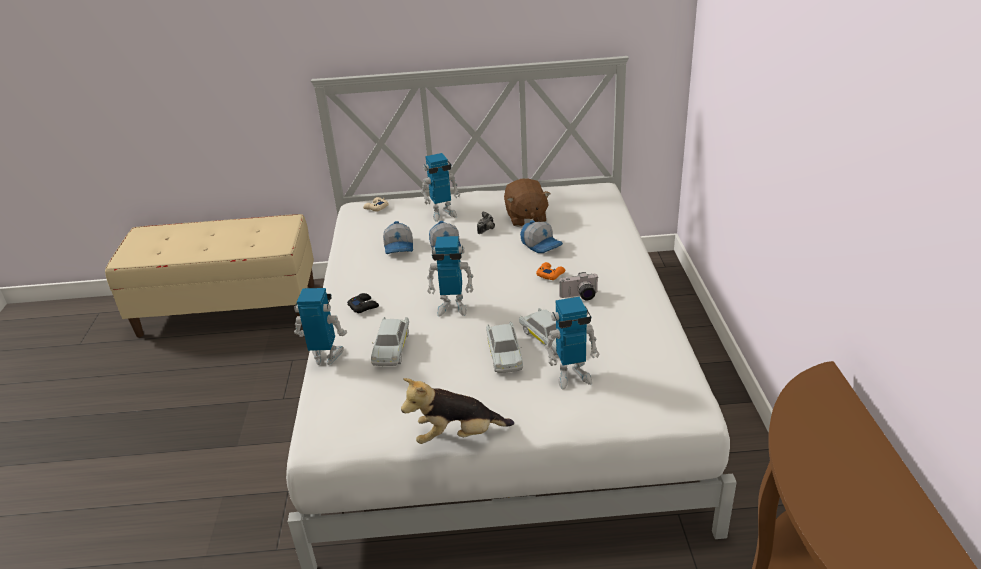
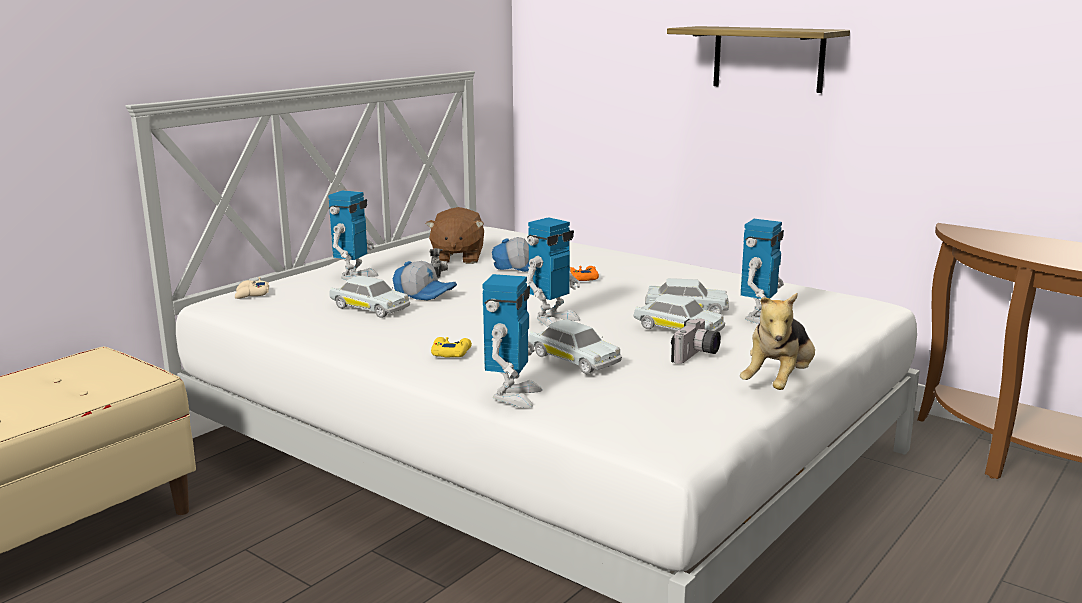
camera: 50 degrees left, 15 degrees down
toy robot [294,288,347,365] -> toy robot turned 150 degrees clockwise [482,274,543,408]
black game controller [347,293,379,313] -> yellow game controller [431,337,472,357]
cap [383,221,413,254] -> white toy car [329,276,410,318]
brown plush toy [504,178,551,227] -> brown plush toy turned 60 degrees clockwise [426,207,484,264]
camera [559,272,598,300] -> camera moved to [671,318,721,364]
none -> shelf [667,26,850,93]

